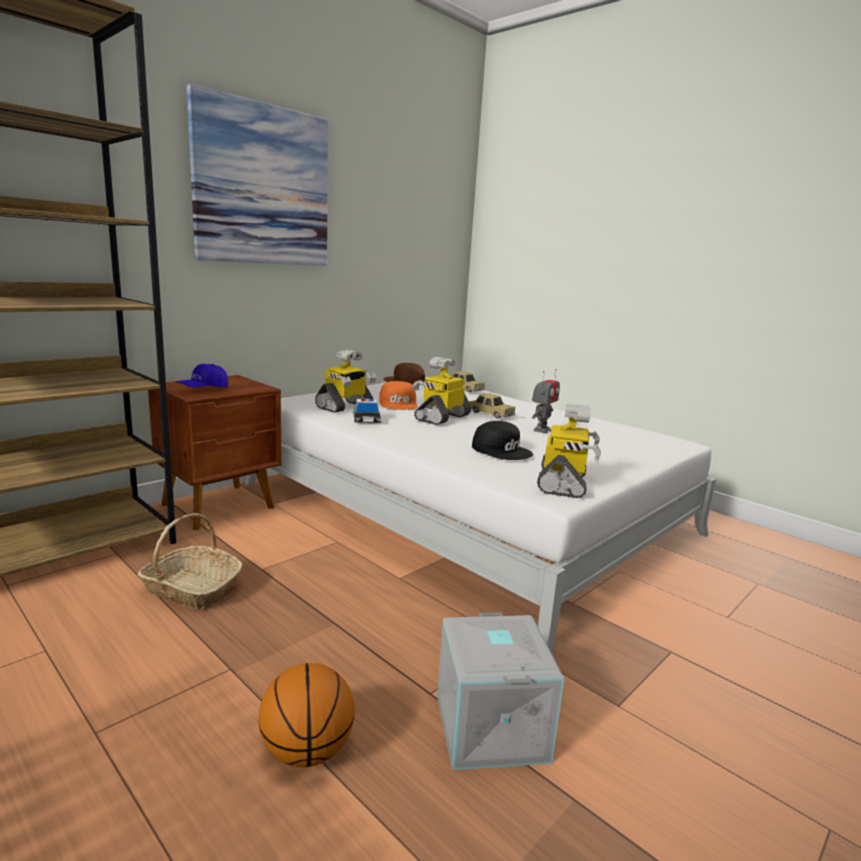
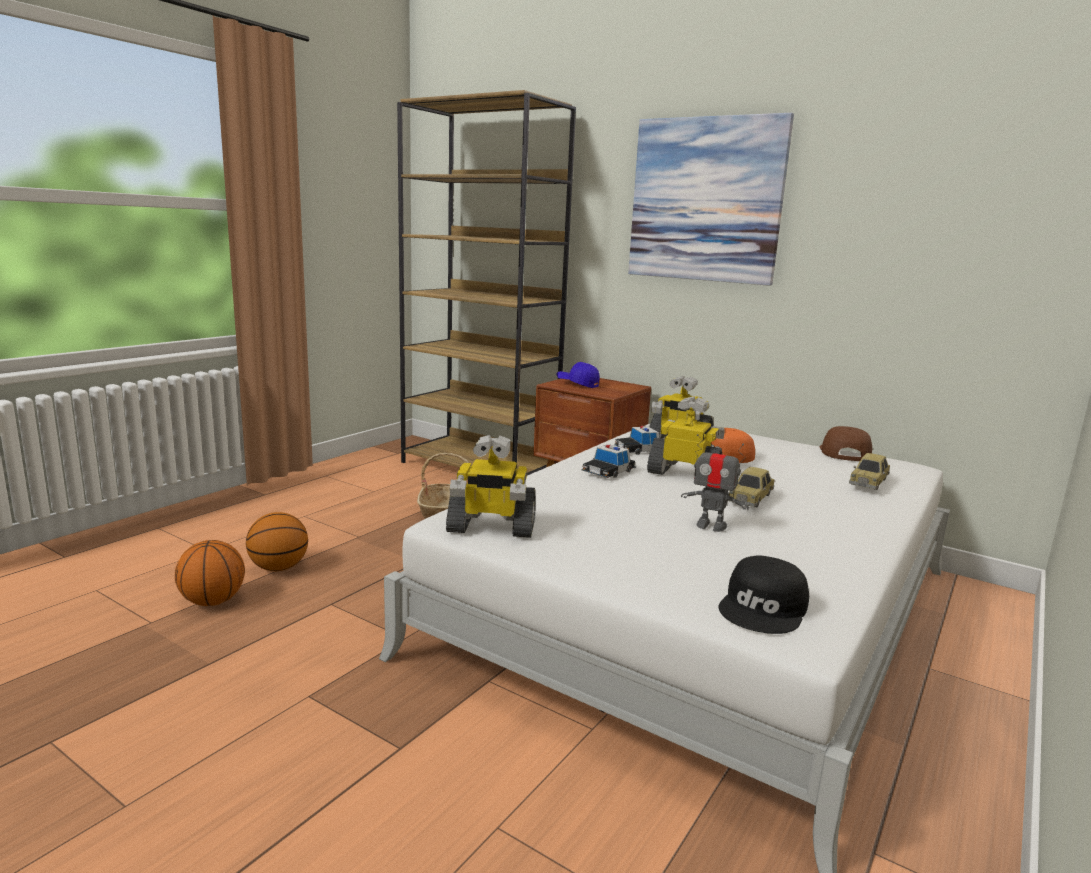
camera: 80 degrees right, 0 degrees up
grey storage box [437,612,564,770] -> none
black cap [472,421,533,460] -> black cap moved to [718,555,809,634]
none -> basketball [175,540,245,606]
none -> toy car [581,444,636,478]

